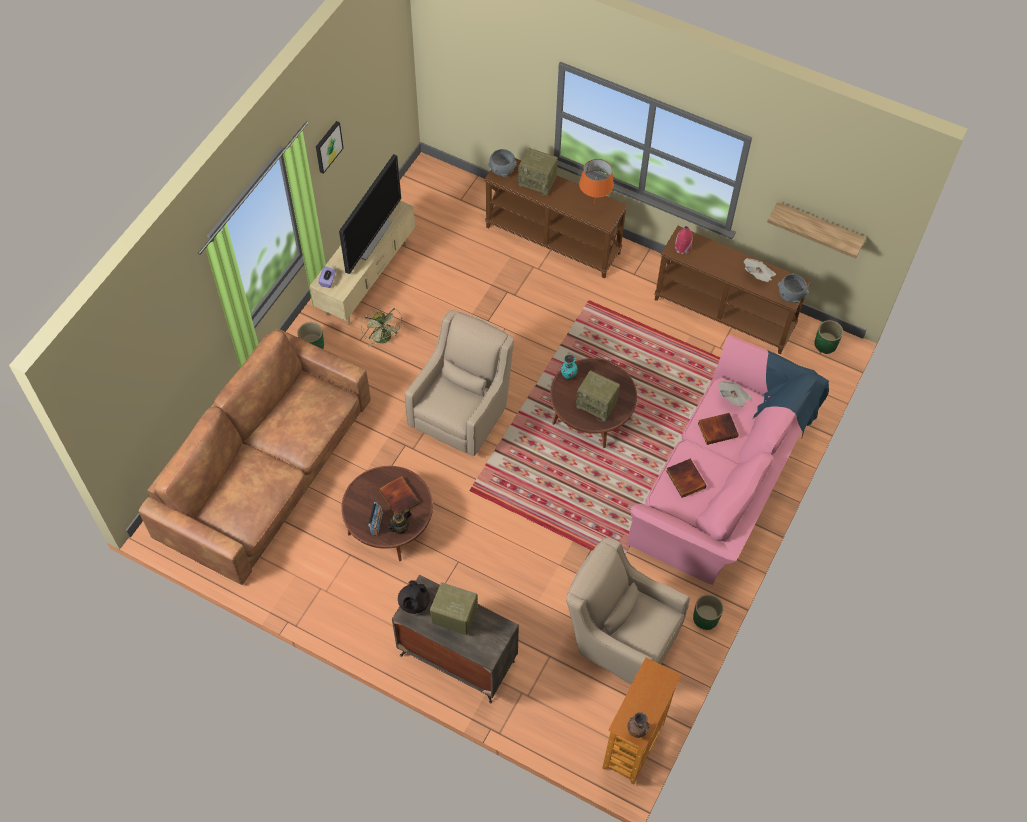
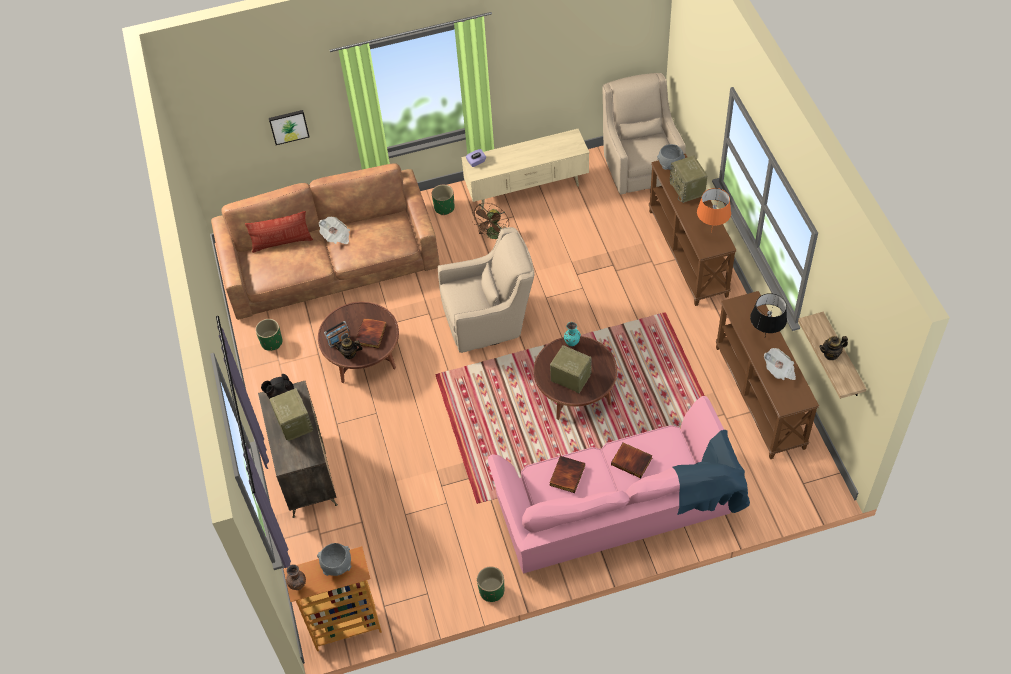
camera: 50 degrees right, 5 degrees down
picture [316,121,344,174] -> picture moved to [269,110,309,145]
television [339,154,401,274] -> none
green fan [361,307,404,347] -> brown fan [472,203,509,239]
beige armchair [566,537,690,684] -> beige armchair moved to [602,73,686,194]
radio [576,371,620,422] -> radio turned 135 degrees clockwise [550,345,592,393]
red vase [675,226,693,254] -> none
newspaper [718,381,751,407] -> newspaper moved to [319,217,350,244]
grey bowl [778,273,809,303] -> grey bowl moved to [317,543,351,576]
green planter [814,320,843,354] -> green planter moved to [255,319,282,351]
none -> pillow [245,211,313,253]
none -> black table lamp [750,293,787,336]
none -> teapot [819,336,848,360]

